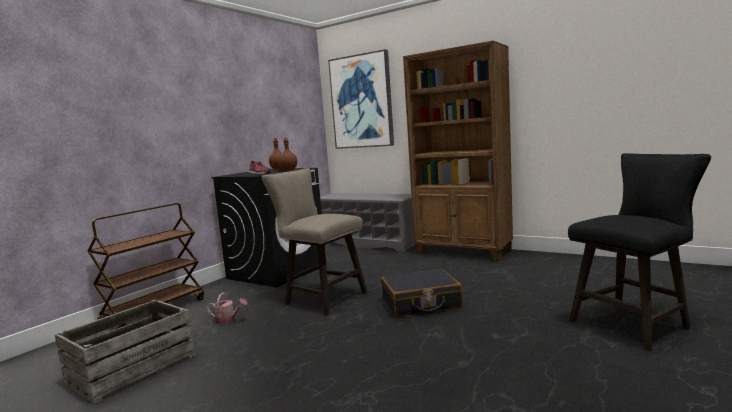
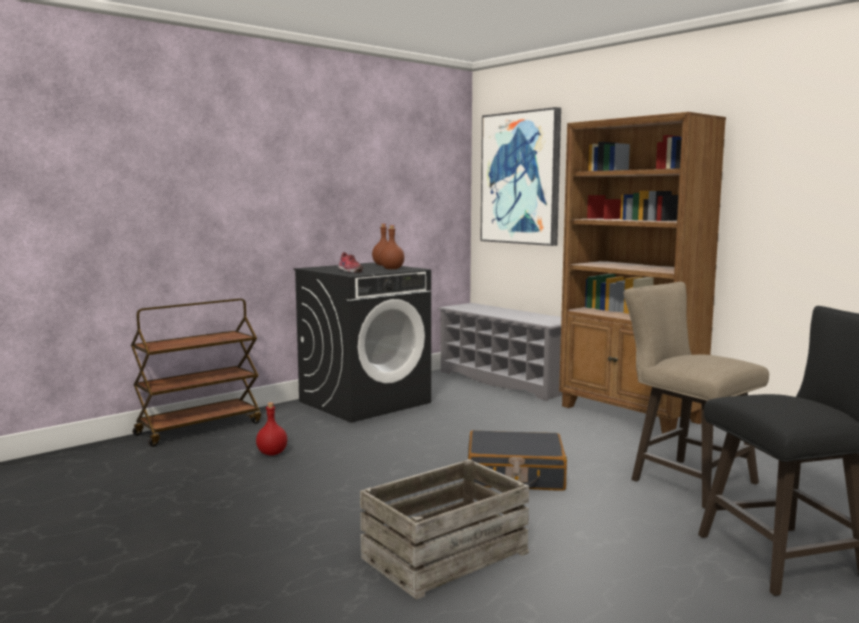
camera: 15 degrees right, 0 degrees up
crate [55,300,195,404] -> crate moved to [360,459,529,600]
watering can [207,293,247,324] -> red bottle [256,402,287,455]
beige stool [262,168,367,315] -> beige stool moved to [624,282,769,509]

